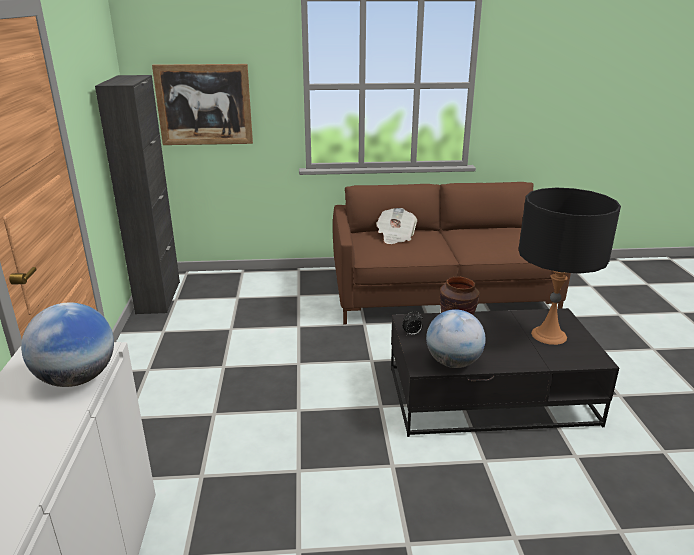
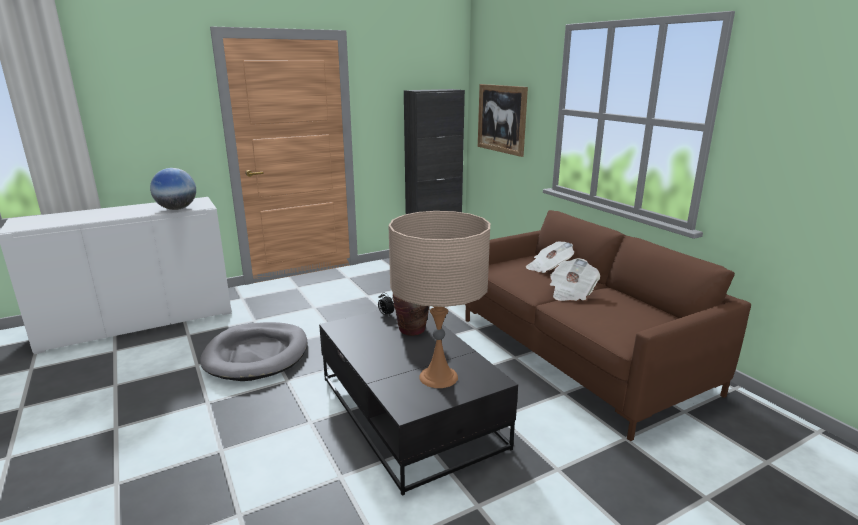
camera: 65 degrees right, 5 degrees down
globe [426,309,486,368] -> none
black table lamp [519,188,621,345] -> beige table lamp [388,211,490,388]
none -> grey dog bed [200,322,307,381]
none -> newspaper [550,258,600,301]

